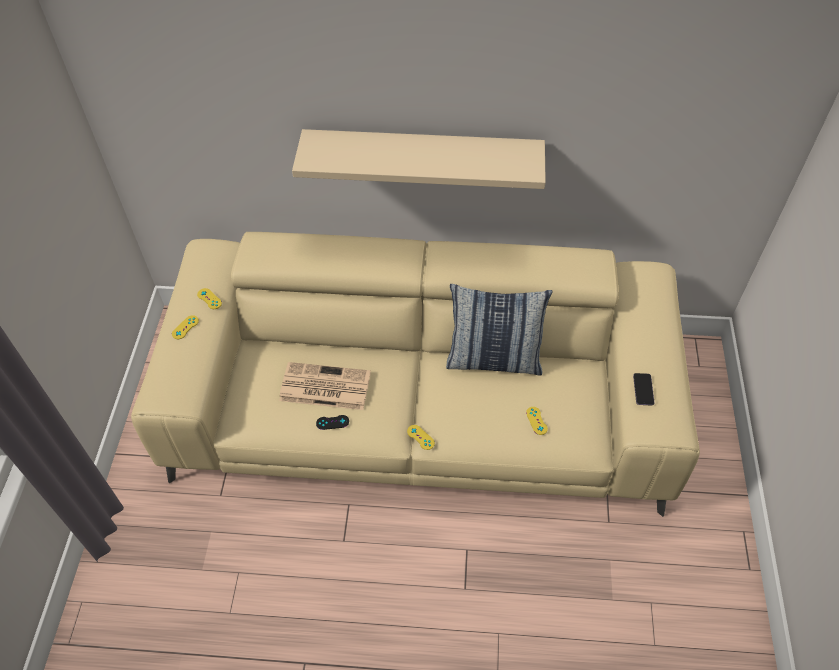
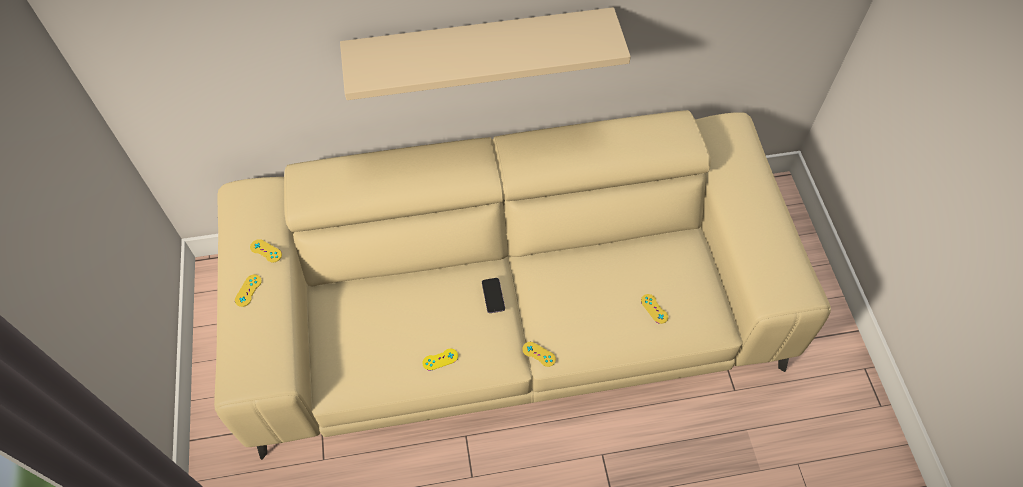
camera: 15 degrees left, 5 degrees up
newspaper [279,362,371,410] -> none
black game controller [316,415,349,430] -> yellow game controller [422,349,458,371]
pillow [446,284,553,375] -> none
phone [633,373,654,406] -> phone moved to [482,278,505,313]

